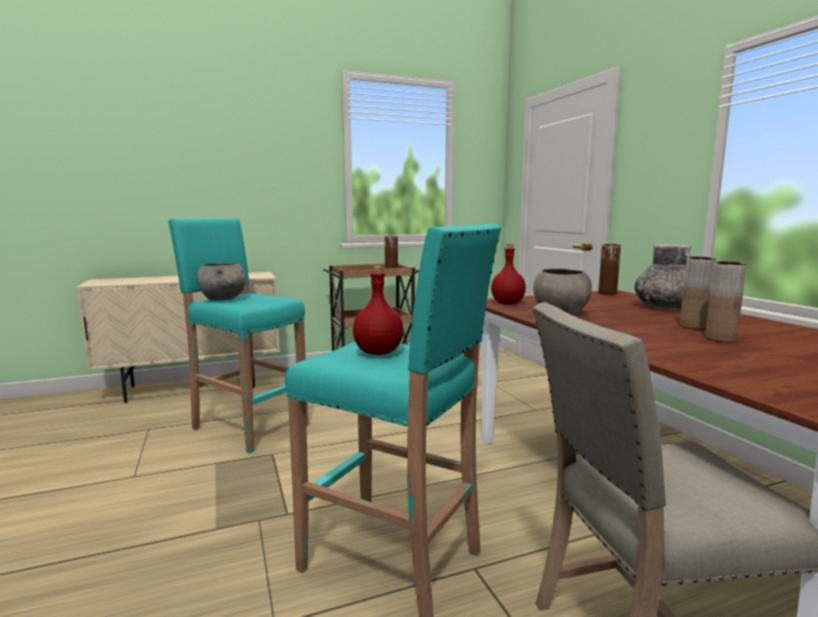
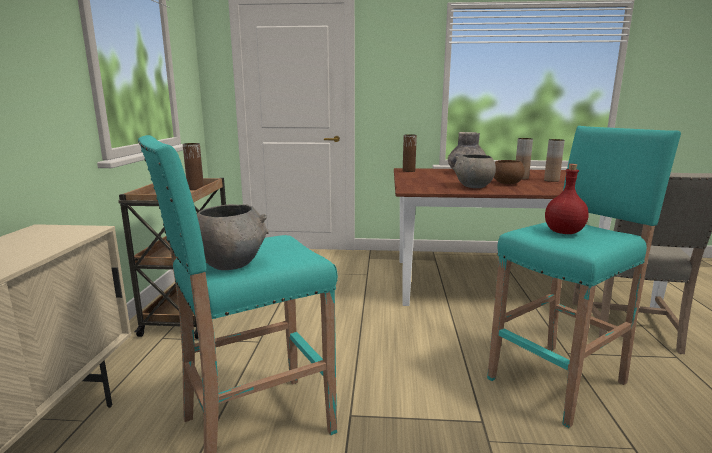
camera: 65 degrees left, 5 degrees up
red bottle [491,244,526,304] -> none
none -> brown bowl [494,160,525,184]

